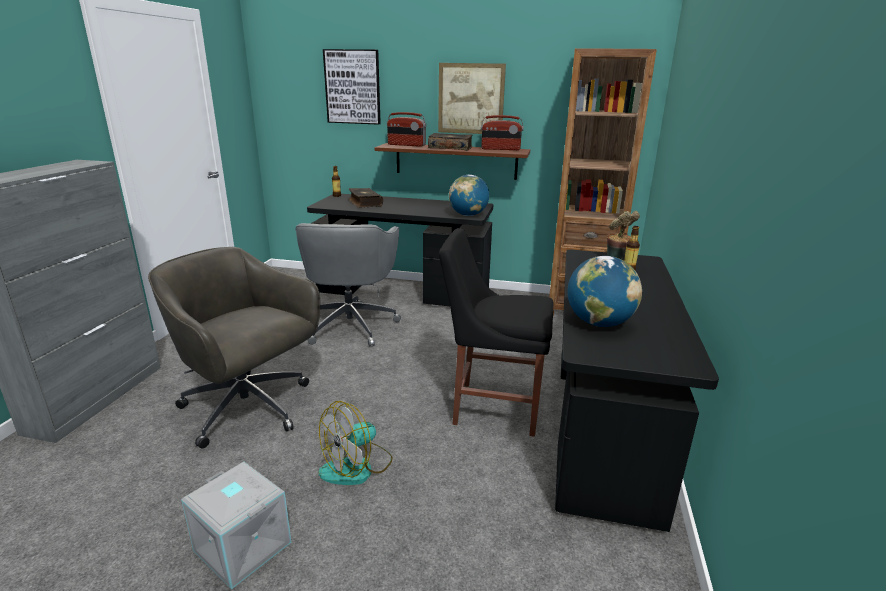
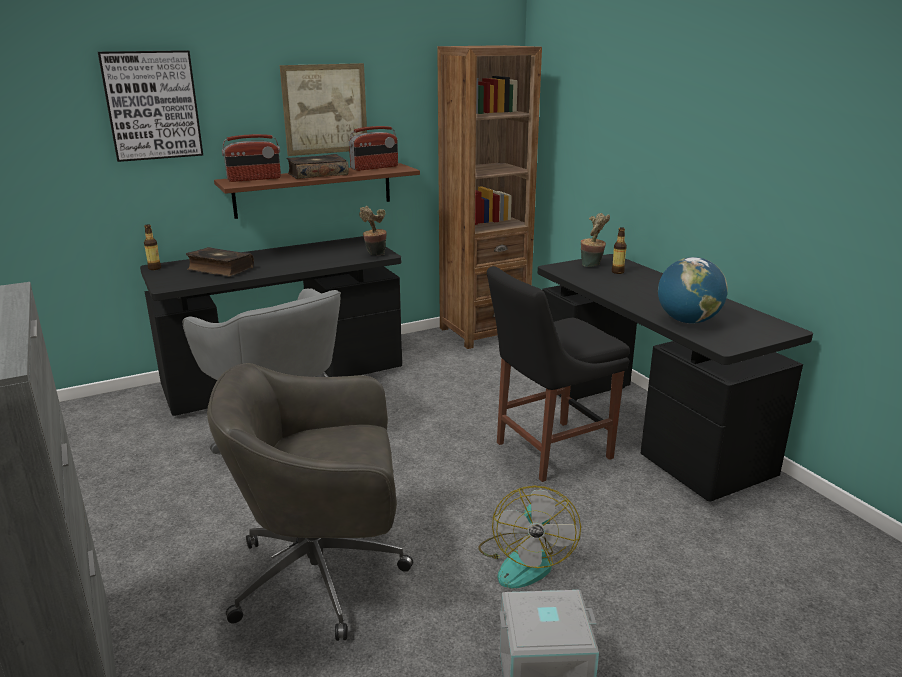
camera: 40 degrees left, 0 degrees up
globe [449,175,489,216] -> potted plant [359,206,386,256]

